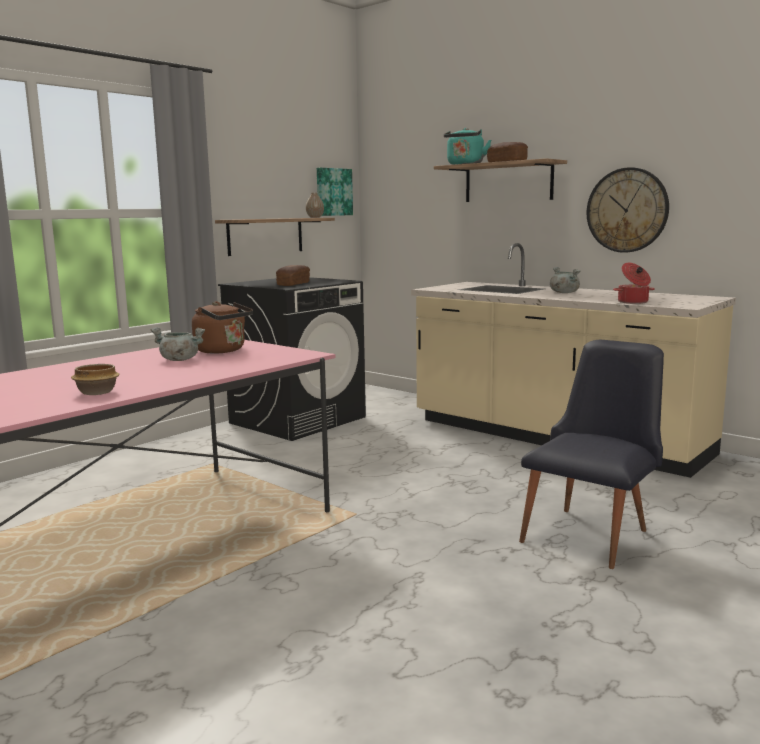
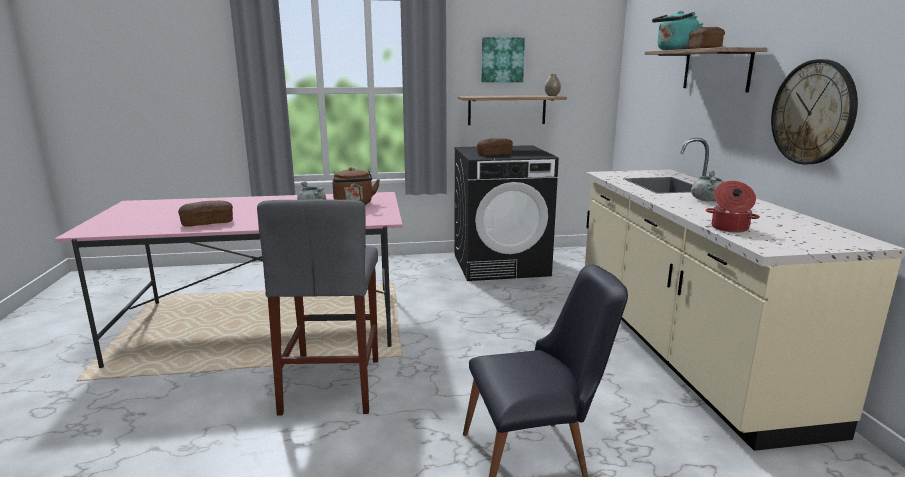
camera: 40 degrees right, 5 degrees up
bowl [71,364,120,395] -> bread [178,201,233,227]
picture [317,168,353,216] -> picture moved to [481,37,525,82]
none -> grey stool [257,199,378,416]

